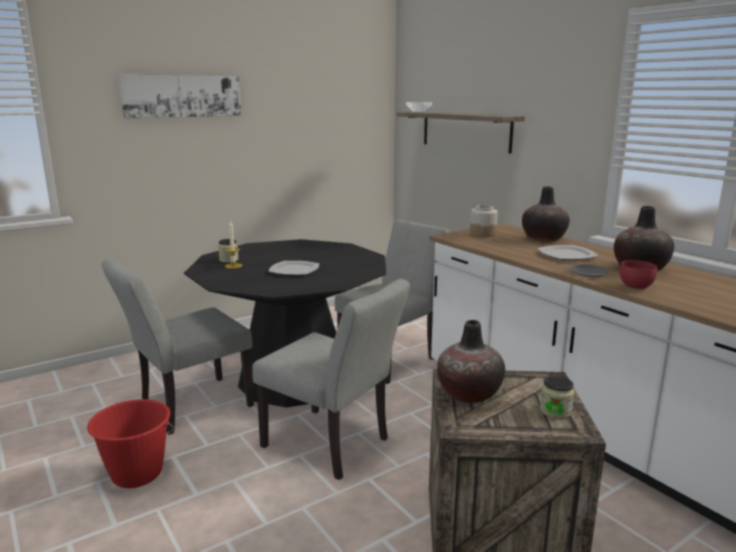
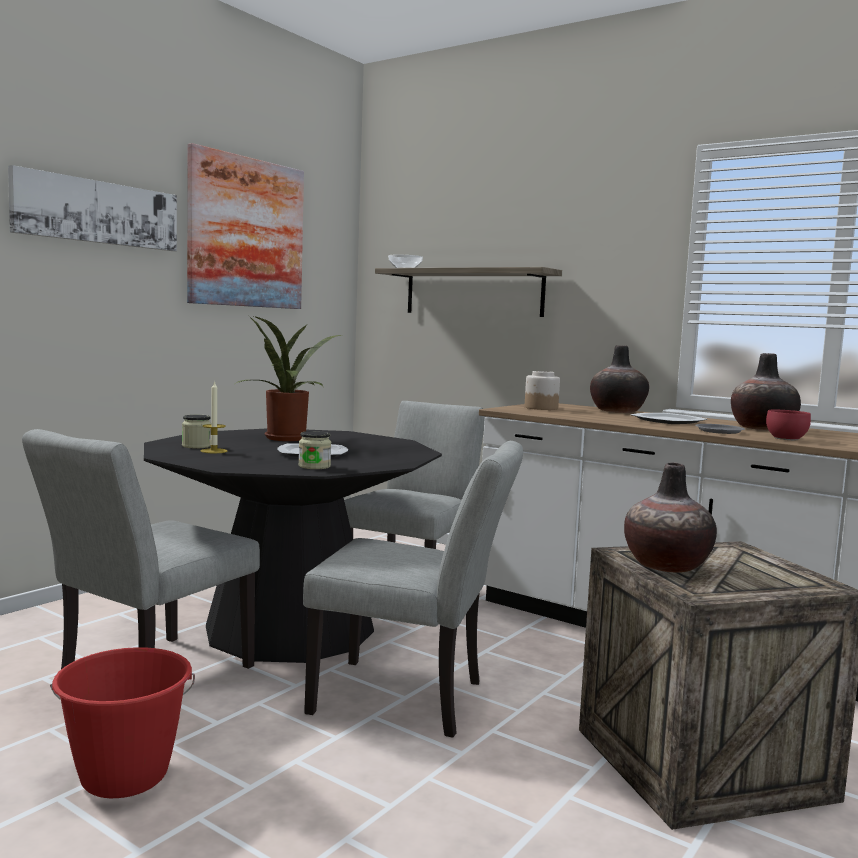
camera: 20 degrees left, 10 degrees down
jar [540,376,574,419] -> jar moved to [298,431,331,469]
none -> picture [187,143,304,309]
none -> potted plant [236,316,341,441]

